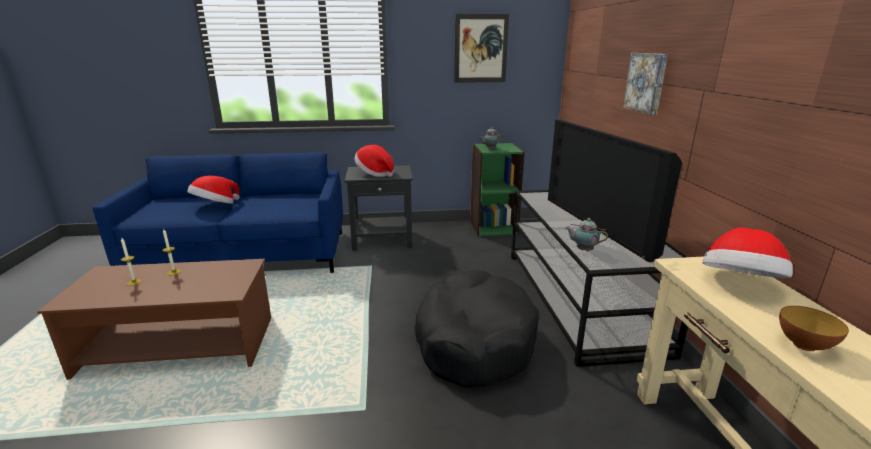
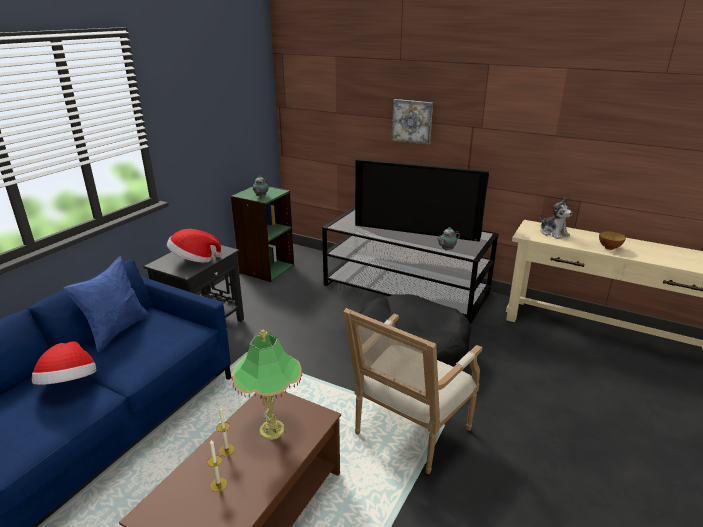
camera: 55 degrees left, 5 degrees up
picture [454,14,509,83] -> none
hat [702,227,793,278] -> plush toy [540,198,572,239]
none -> blue pillow [63,256,150,352]
none -> table lamp [231,330,302,440]
none -> armchair [343,308,482,474]

